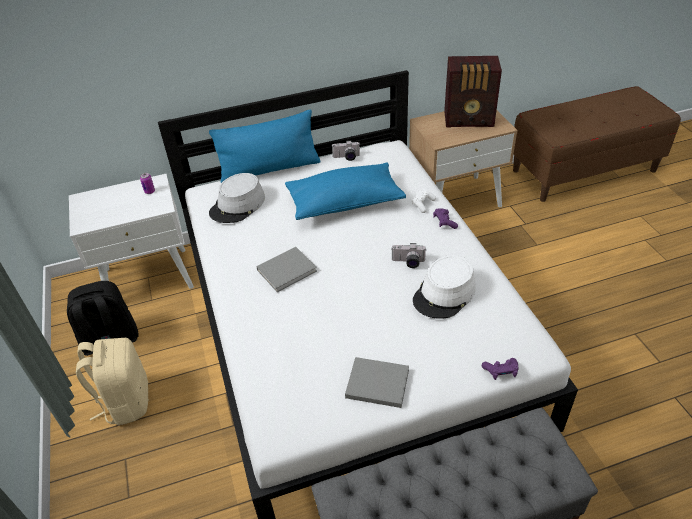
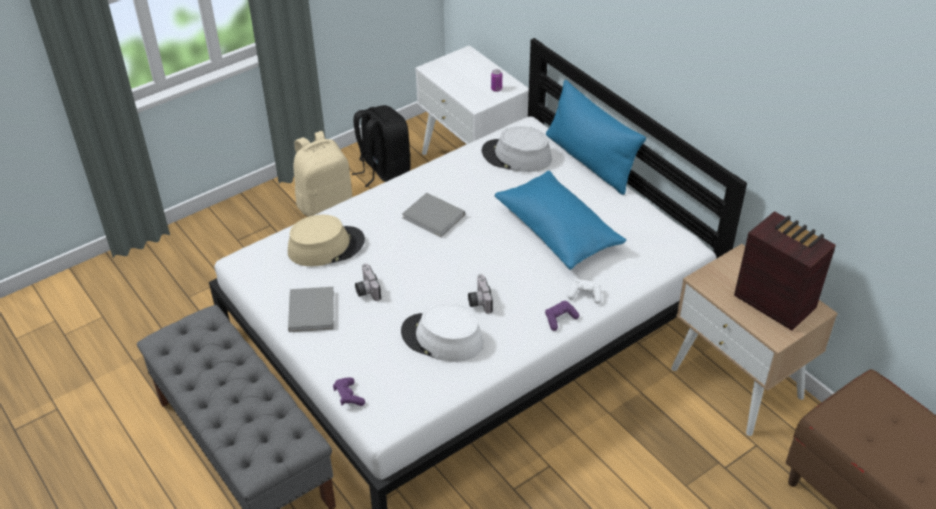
camera: 70 degrees right, 0 degrees up
camera [332,141,360,161] -> camera moved to [355,263,381,301]
radio [444,56,502,127] -> radio turned 150 degrees clockwise [734,211,836,330]
none -> beige hat [288,215,365,266]

